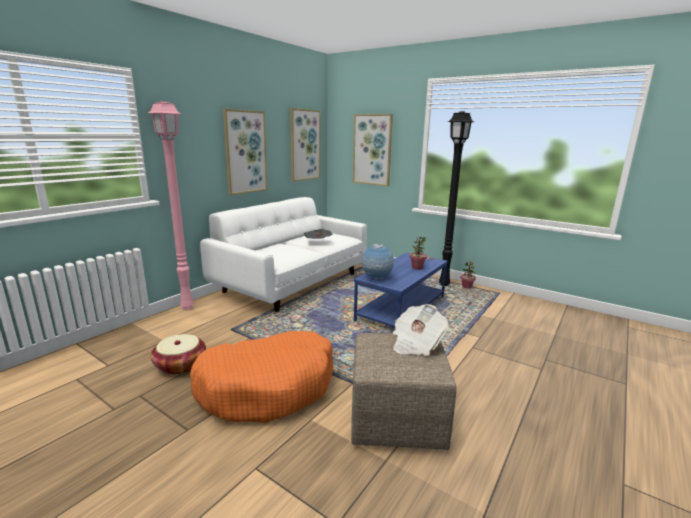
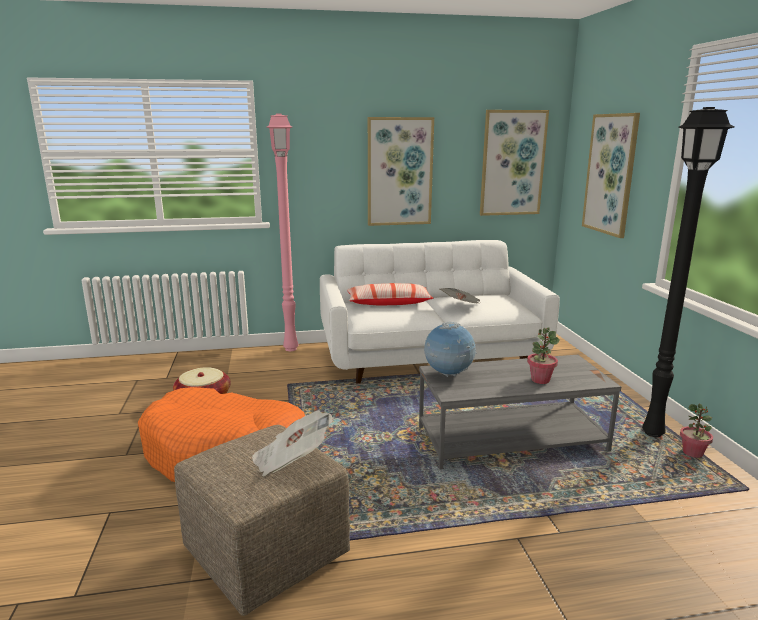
camera: 45 degrees right, 0 degrees up
blue coffee table [354,253,448,328] -> grey coffee table [419,355,621,469]
none -> pillow [347,283,433,306]

